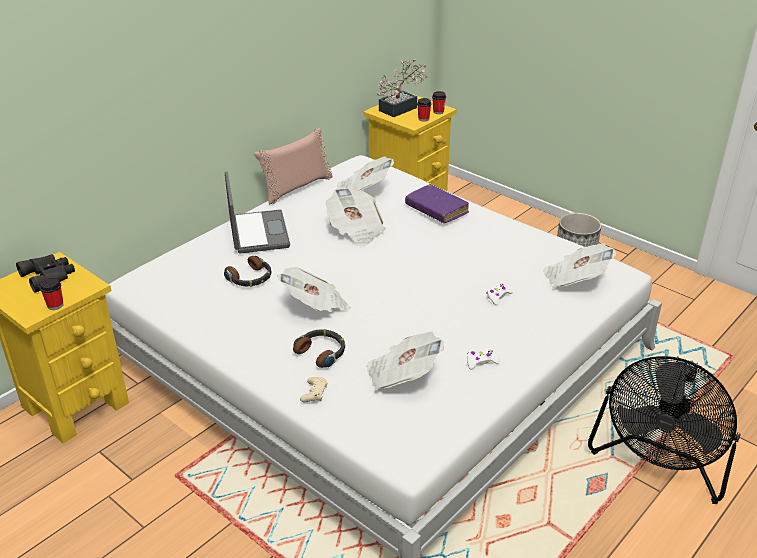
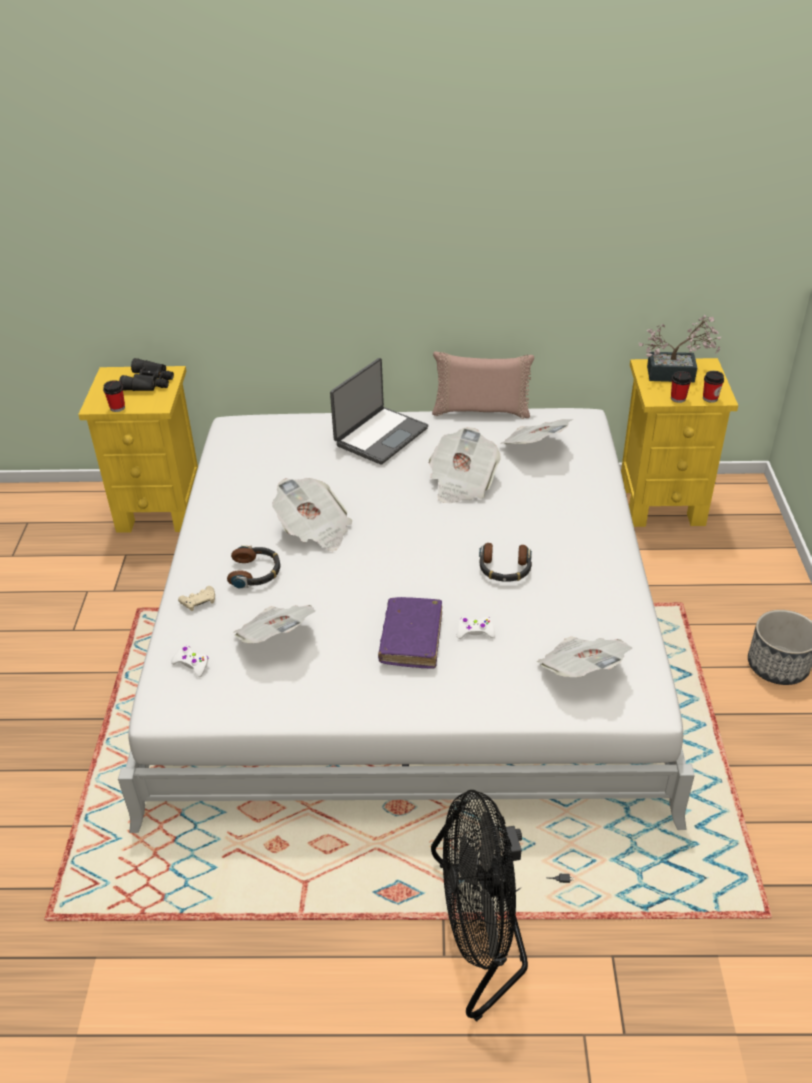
camera: 50 degrees right, 5 degrees up
headphones [224,255,272,287] -> headphones moved to [479,543,532,582]
purple book [405,184,469,223] -> purple book moved to [378,597,442,669]
white game controller [467,348,500,370] -> white game controller moved to [171,646,209,677]

